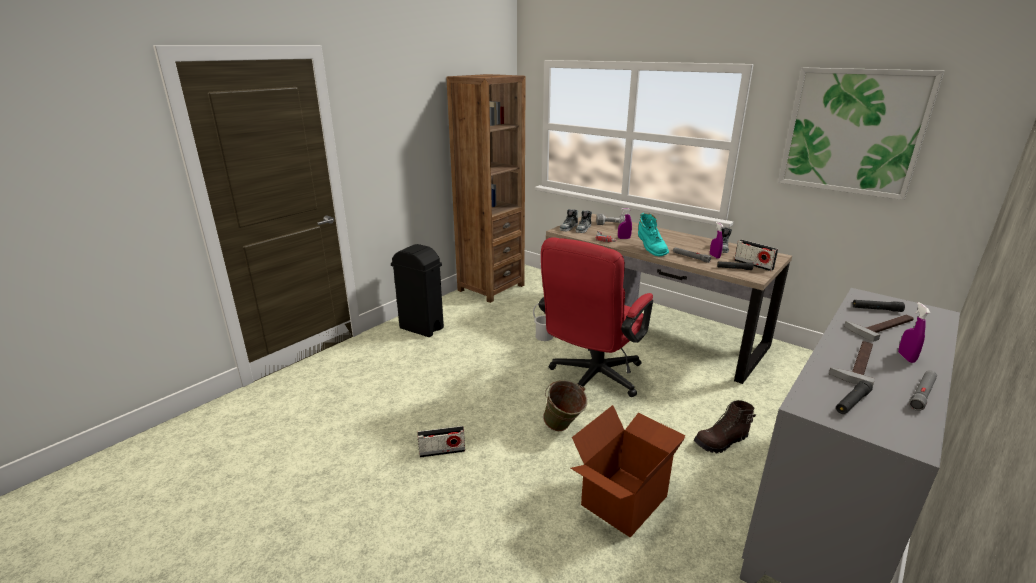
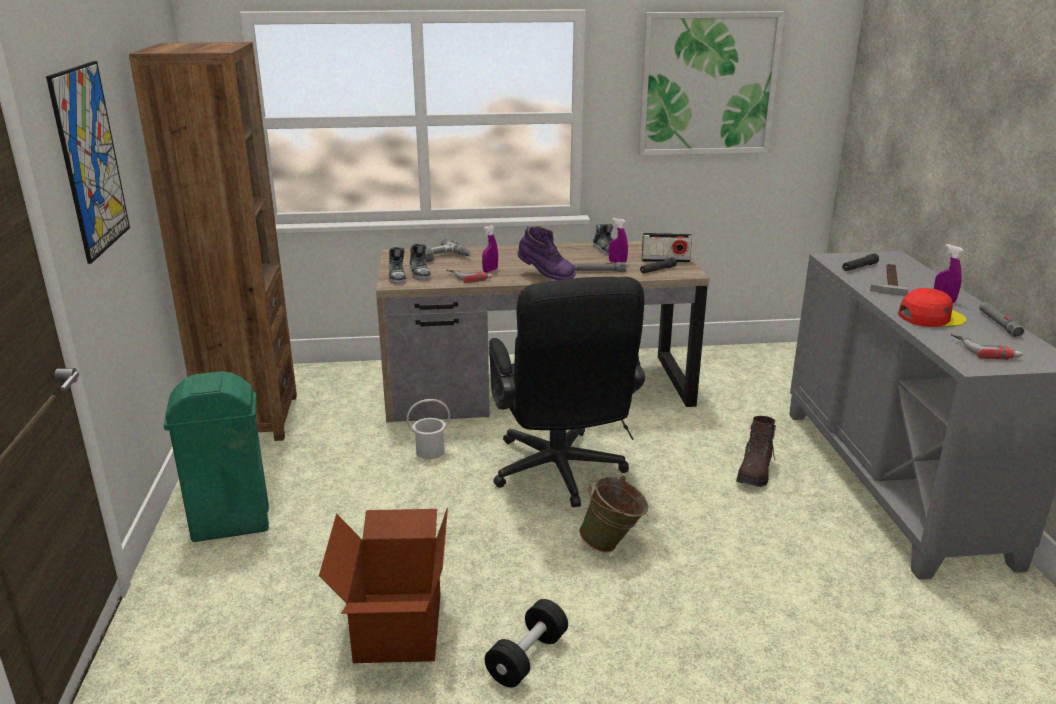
camera: 45 degrees left, 0 degrees up
black trash can [391,244,444,337] -> green trash can [164,371,269,542]
radio [417,426,465,458] -> black dumbbell [485,599,568,688]
red office chair [539,237,653,397] -> black office chair [489,277,645,507]
cardboard box [571,405,685,538] -> cardboard box moved to [319,507,448,663]
turquoise boot [638,213,669,257] -> purple boot [517,226,576,280]
hammer [829,341,875,386] -> red cap [898,288,966,327]
black flashlight [836,380,873,414] -> power drill [951,334,1023,359]
none -> picture [46,61,130,264]

